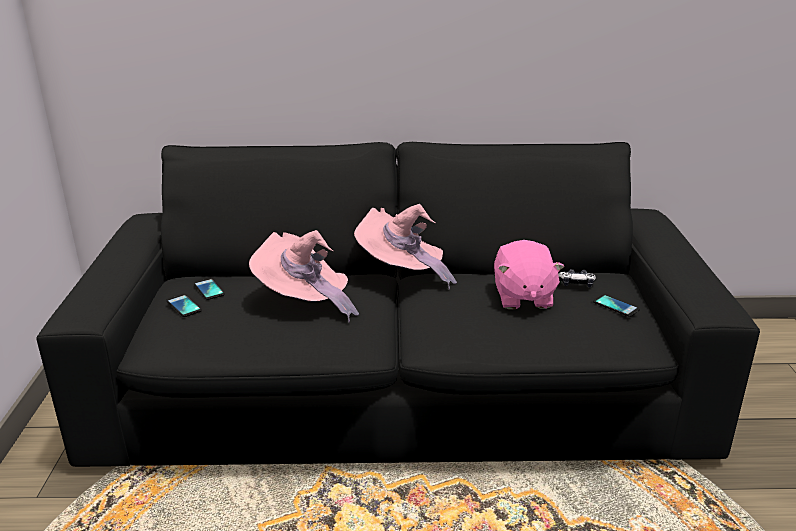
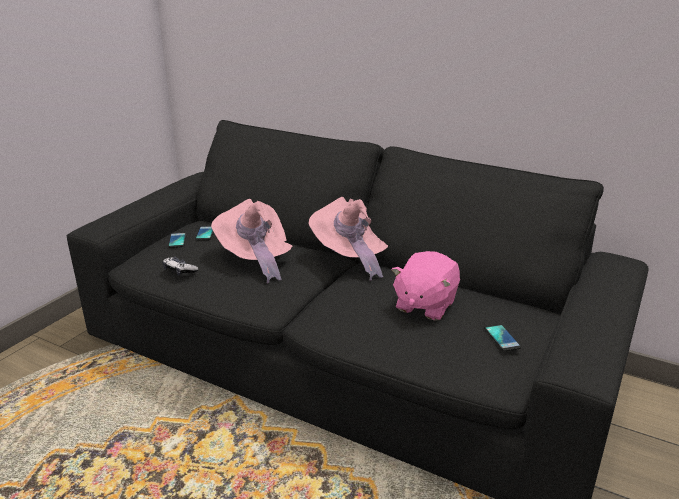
camera: 30 degrees right, 0 degrees up
game controller [558,269,596,287] -> game controller moved to [163,257,198,276]

